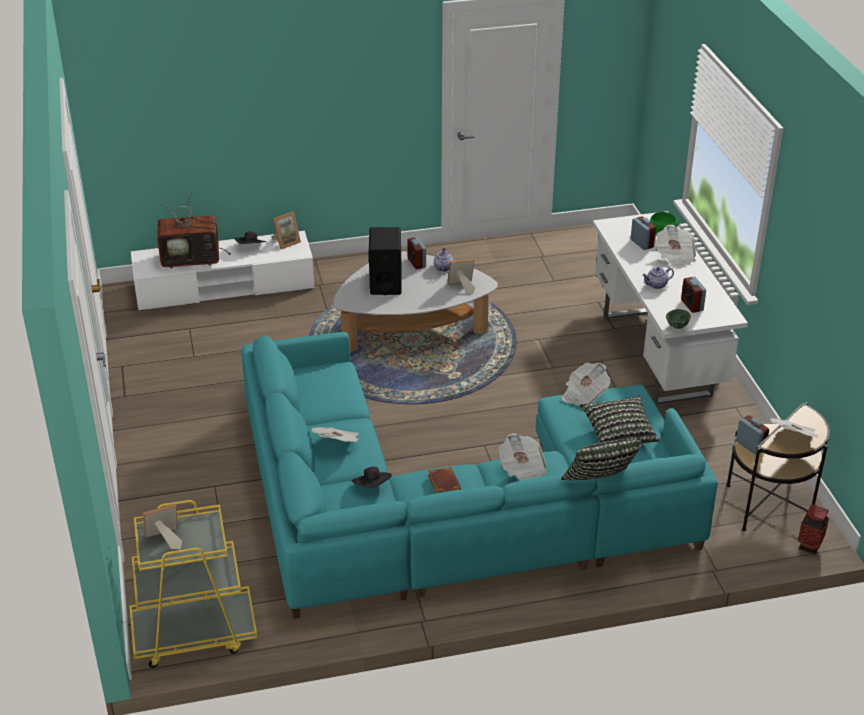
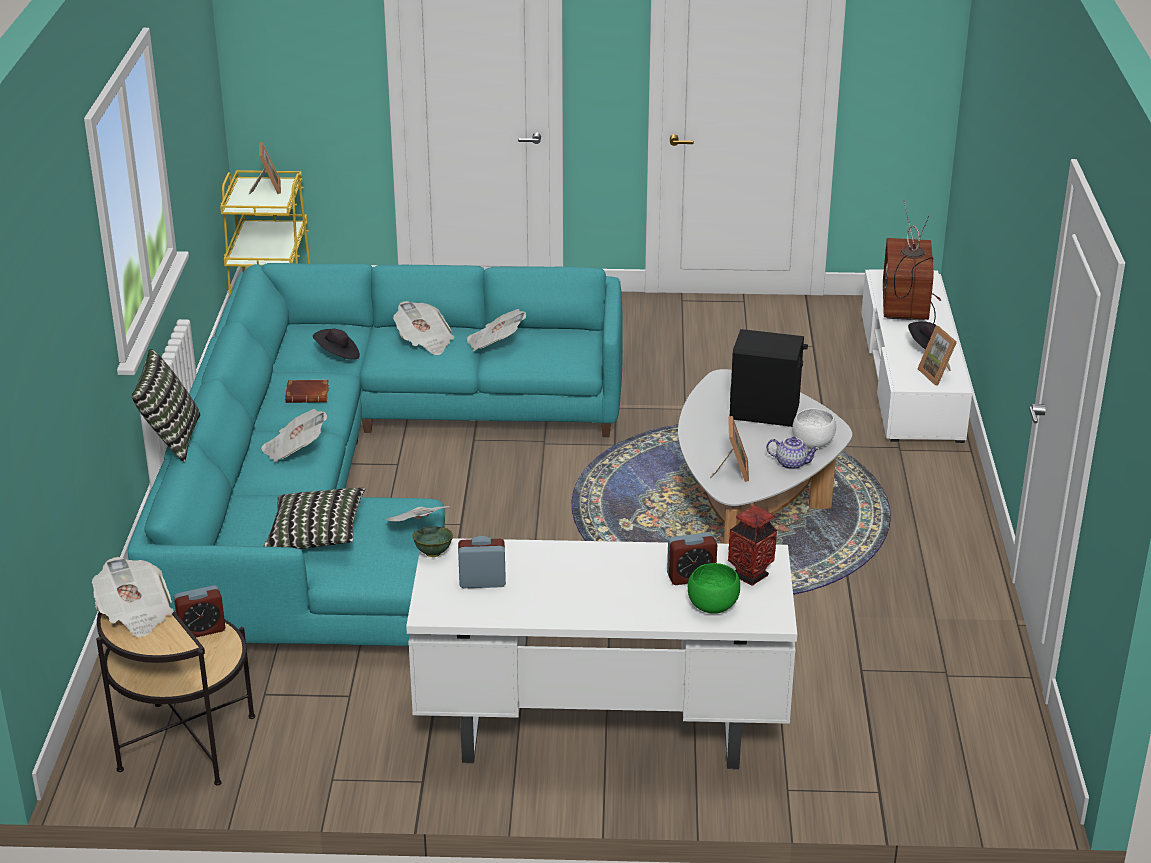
camera: 105 degrees right, 5 degrees down
alarm clock [407,237,426,269] -> white bowl [792,408,836,449]
teapot [642,267,674,289] -> none
newspaper [656,225,696,270] -> newspaper moved to [467,309,526,351]
vase [798,504,829,555] -> vase moved to [728,505,777,585]

